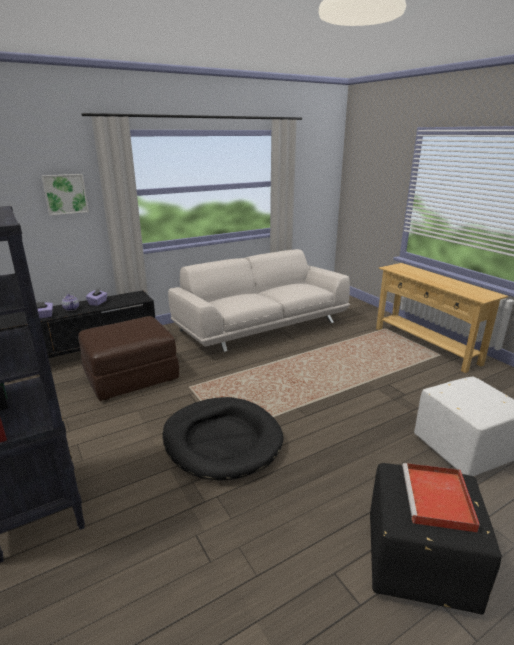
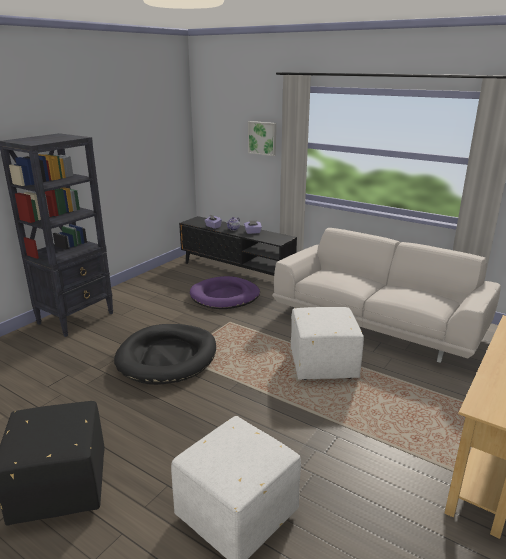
camera: 65 degrees right, 0 degrees up
brown ottoman [78,316,179,401] -> purple dog bed [190,276,260,309]
red tray [402,463,480,533] -> none
none -> white ottoman [291,307,364,380]

